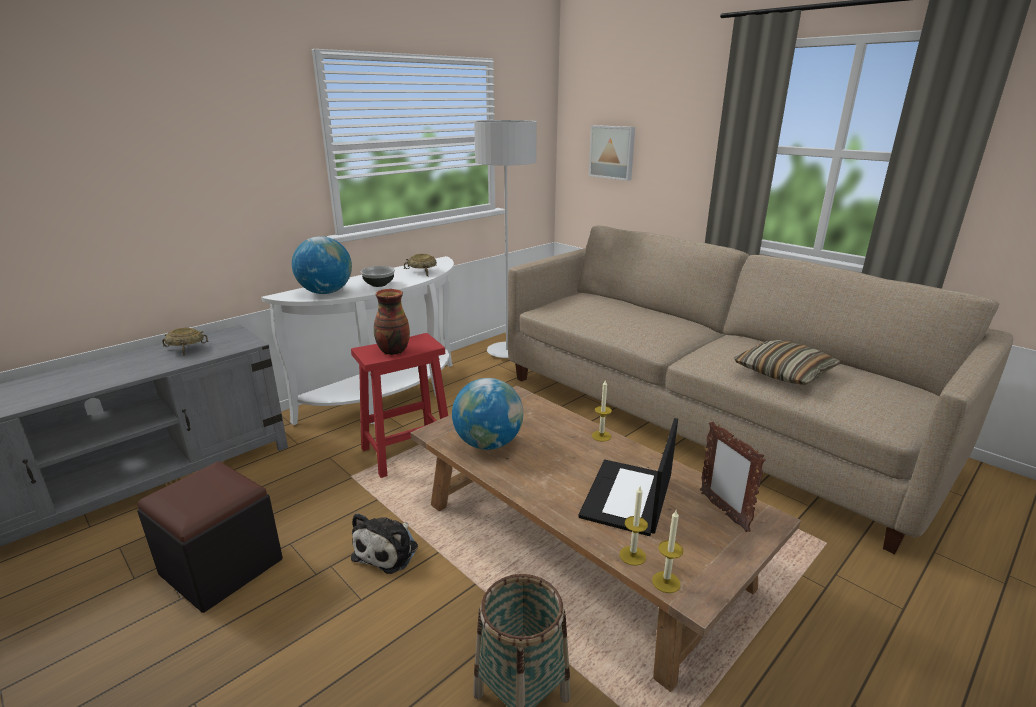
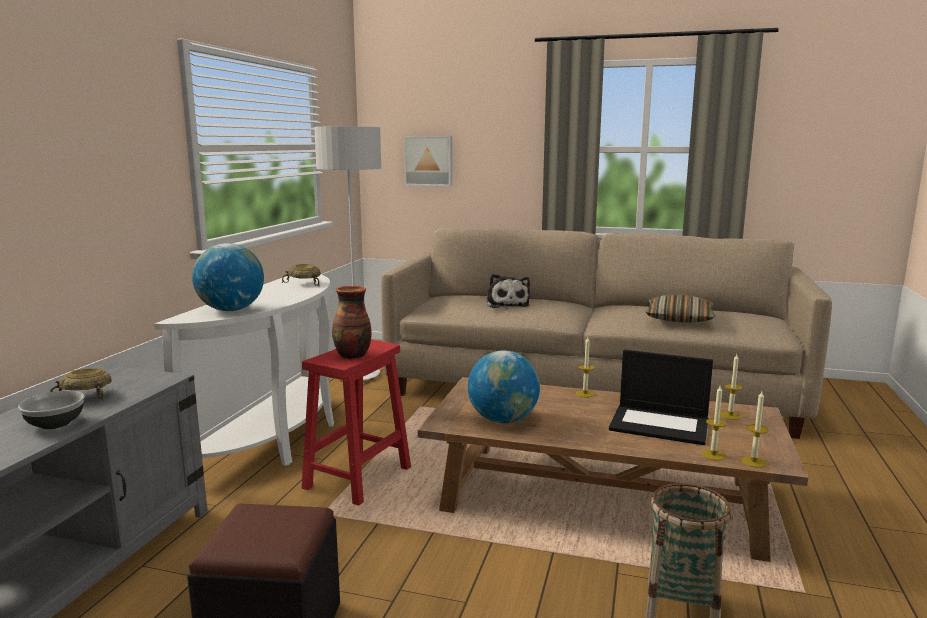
camera: 30 degrees left, 10 degrees down
plush toy [351,513,418,574] -> plush toy moved to [487,274,530,308]
bowl [361,266,395,287] -> bowl moved to [18,391,85,429]
laptop [578,418,678,536] -> laptop turned 60 degrees counterclockwise [609,350,713,445]
picture frame [700,421,766,532] -> candle [720,354,743,420]

